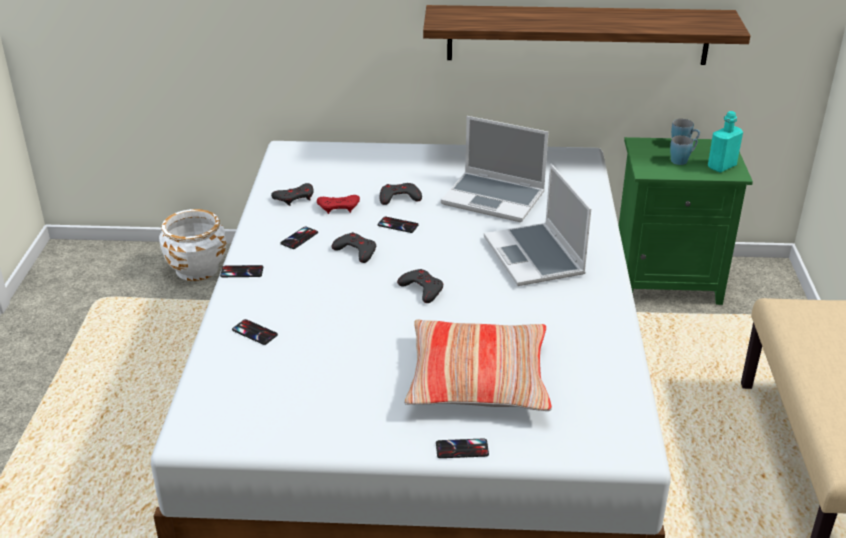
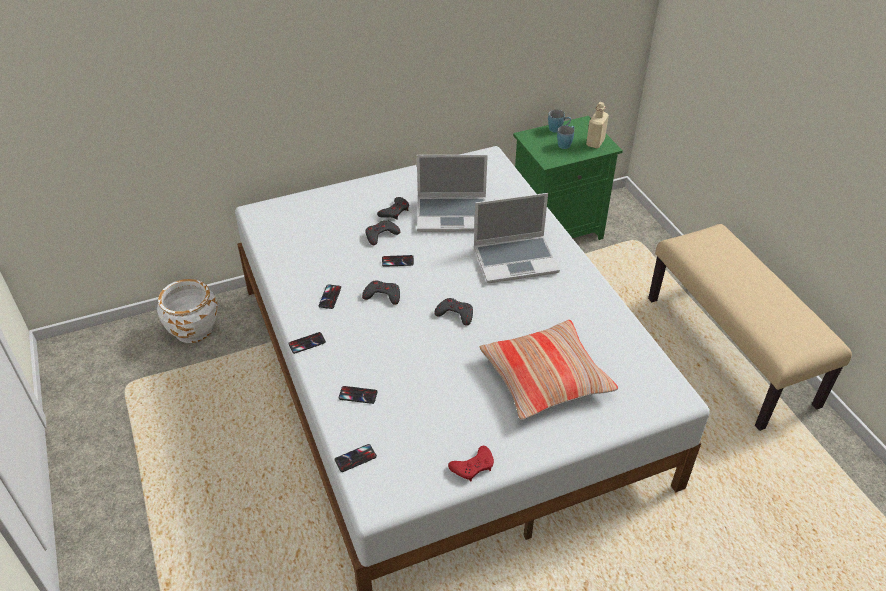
camera: 25 degrees left, 10 degrees up
grey game controller [271,183,314,206] -> grey game controller moved to [377,197,409,220]
red game controller [317,195,360,214] -> red game controller moved to [448,446,494,482]
shelf [423,5,751,65] -> none
phone [436,438,489,458] -> phone moved to [334,444,377,472]
laptop [484,164,591,286] -> laptop turned 60 degrees counterclockwise [474,193,560,283]
turquoise bottle [708,111,743,173] -> beige bottle [586,102,609,148]

